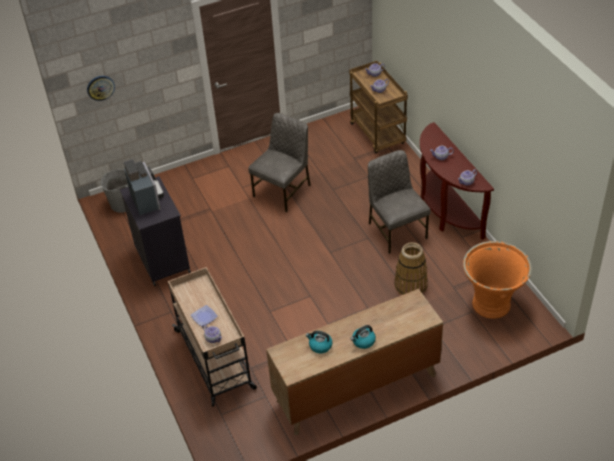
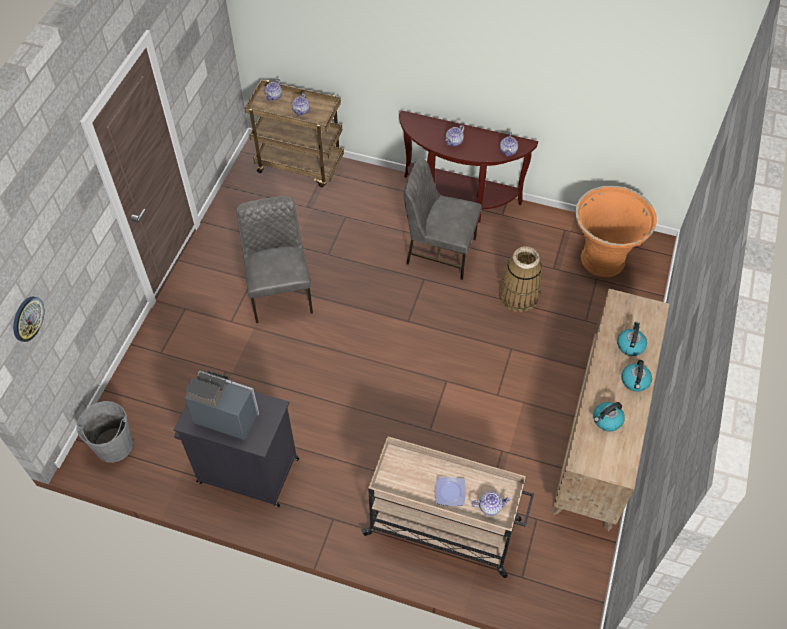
camera: 50 degrees left, 10 degrees up
none -> kettle [617,322,647,356]

